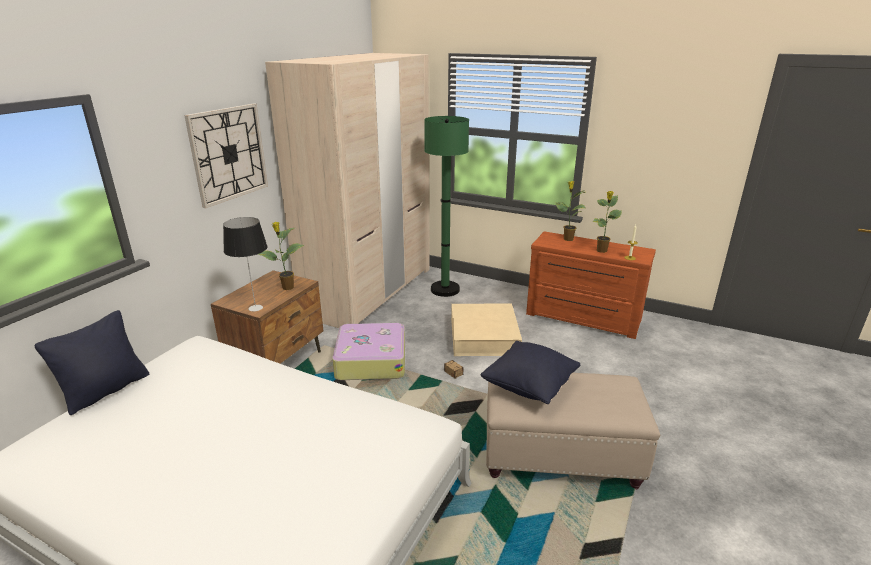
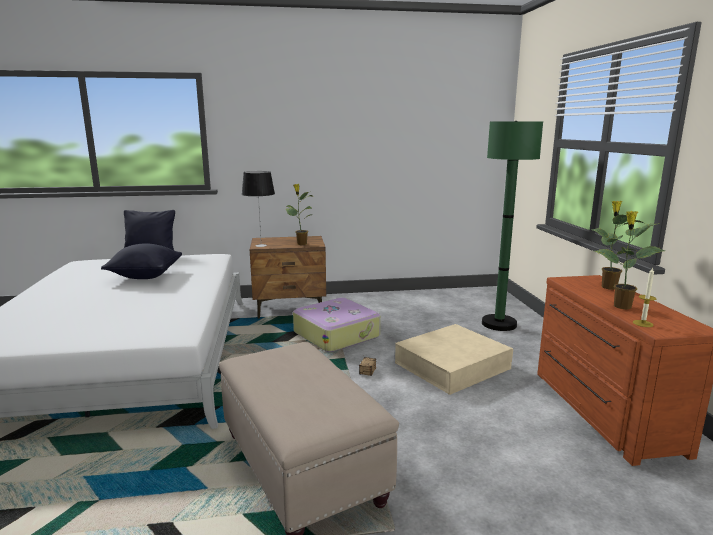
camera: 55 degrees right, 10 degrees down
wall clock [184,104,268,208] -> none
beige wardrobe [265,53,430,328] -> none
black pillow [481,341,580,404] -> black pillow moved to [101,243,182,279]

